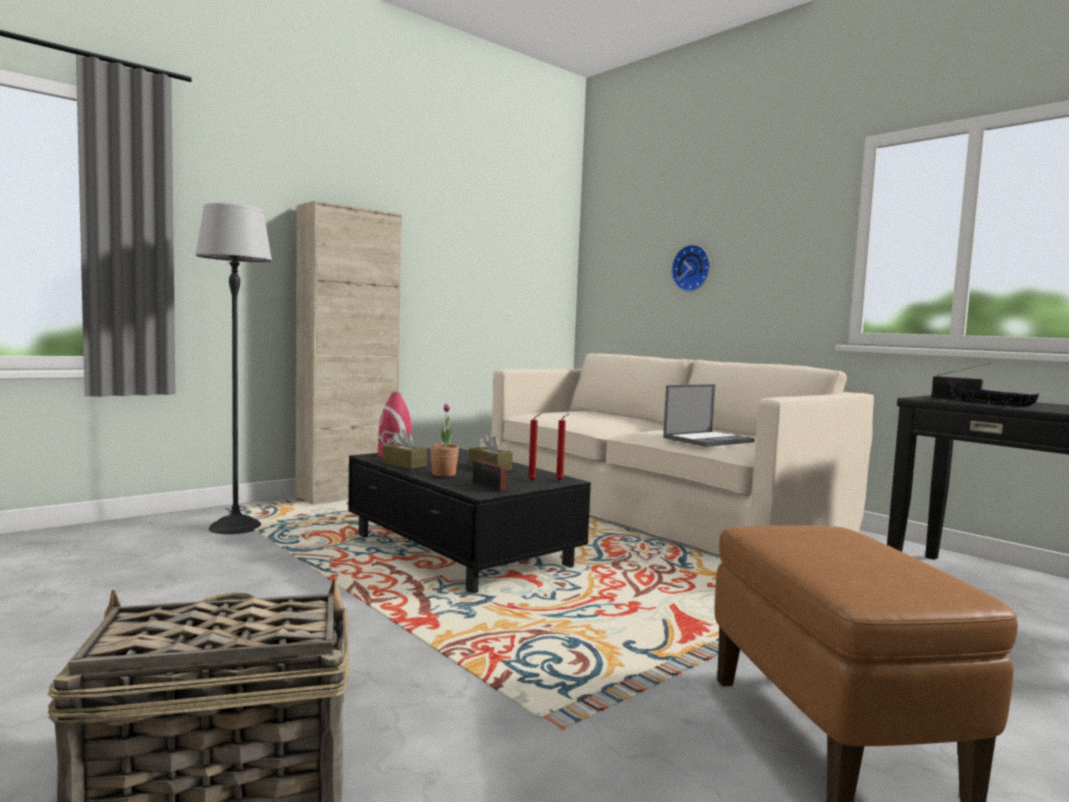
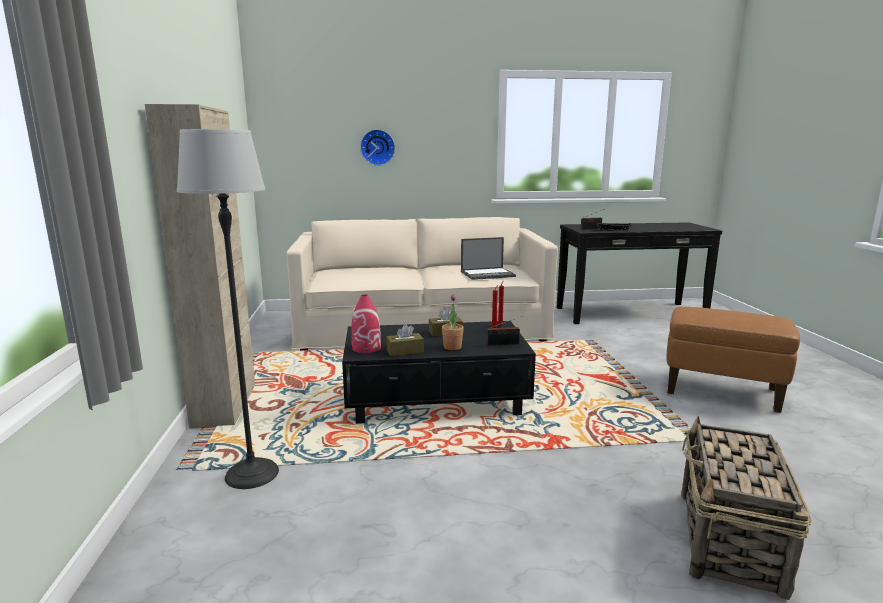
camera: 55 degrees left, 10 degrees up
laptop [663,384,755,447] -> laptop turned 75 degrees clockwise [461,237,516,280]

